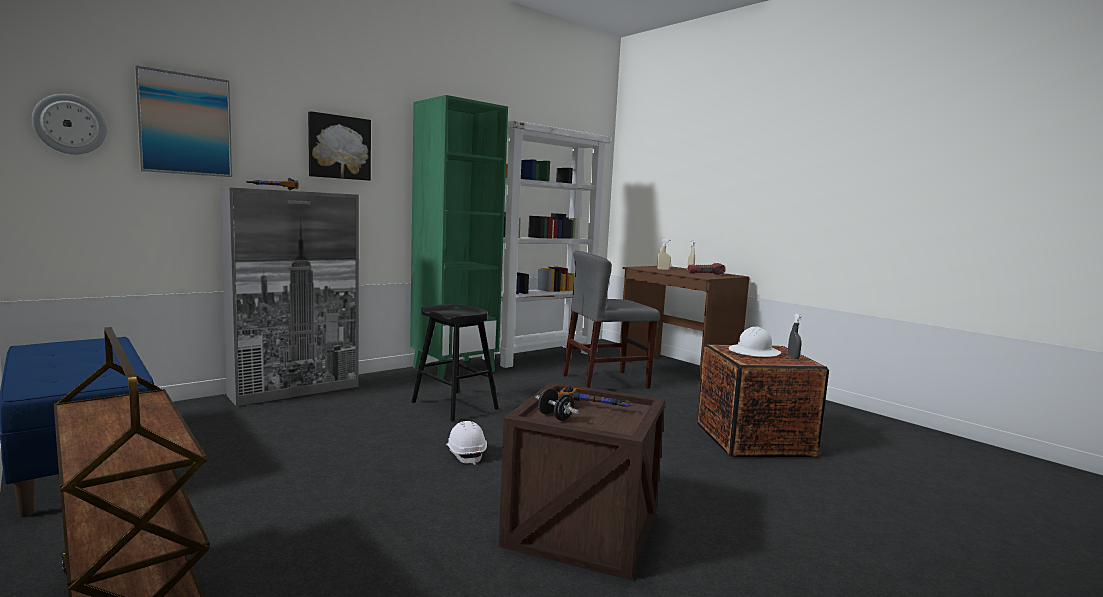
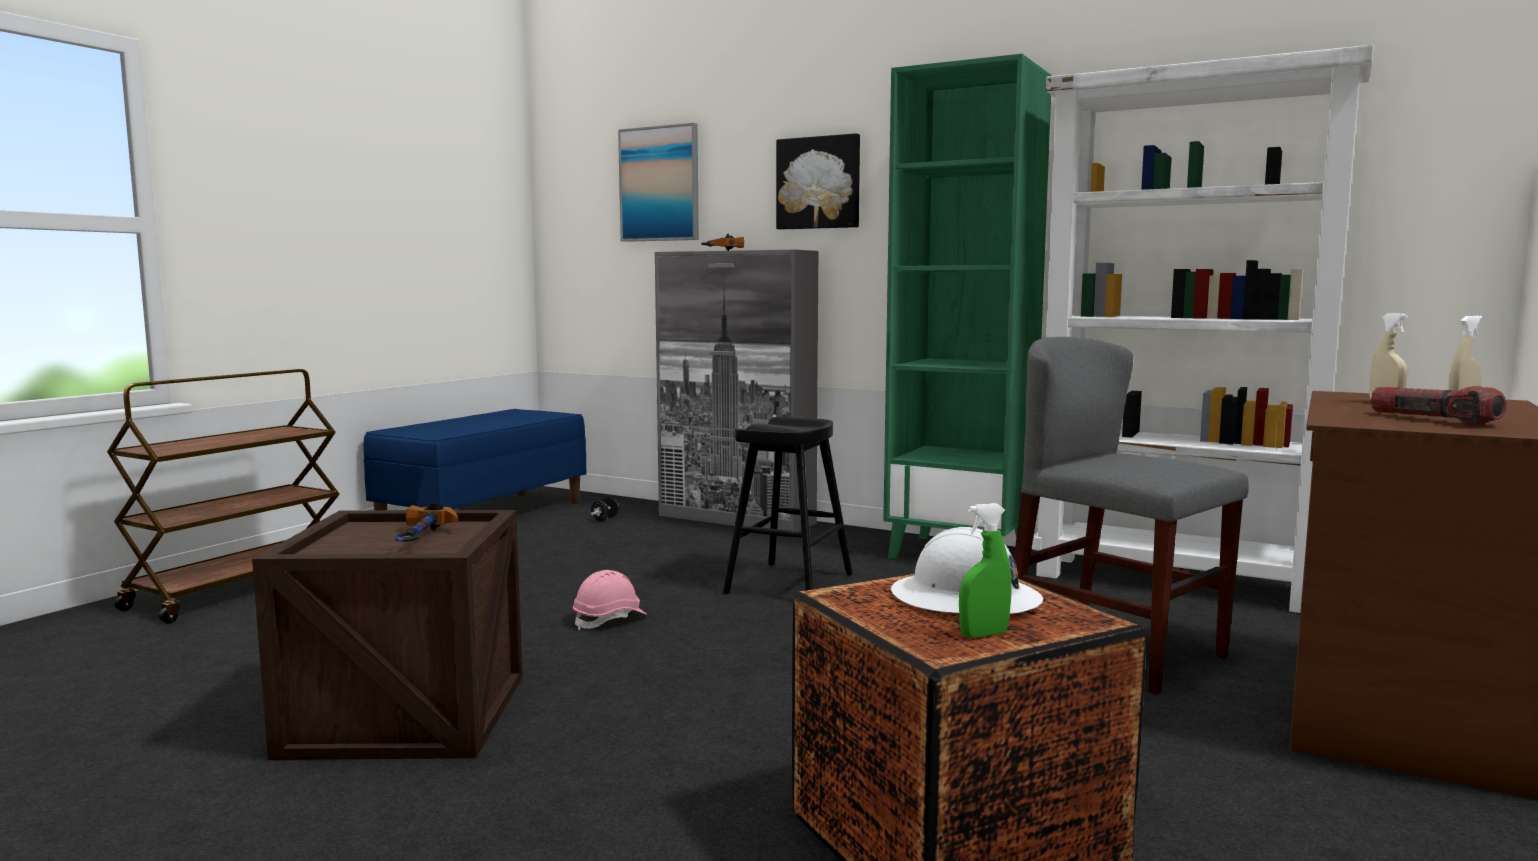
camera: 70 degrees right, 0 degrees up
wall clock [32,94,107,154] -> none
white hard hat [446,421,487,465] -> pink hard hat [573,570,648,630]
black dumbbell [535,388,579,421] -> black dumbbell moved to [591,497,619,521]
grey spray bottle [788,314,802,359] -> green spray bottle [959,503,1012,638]

